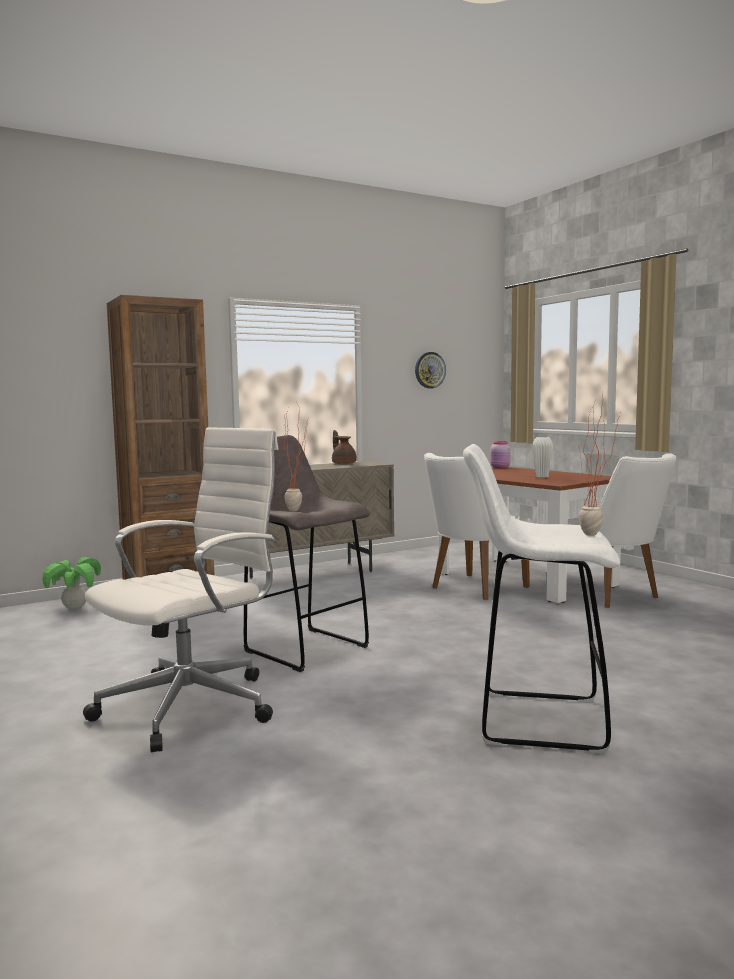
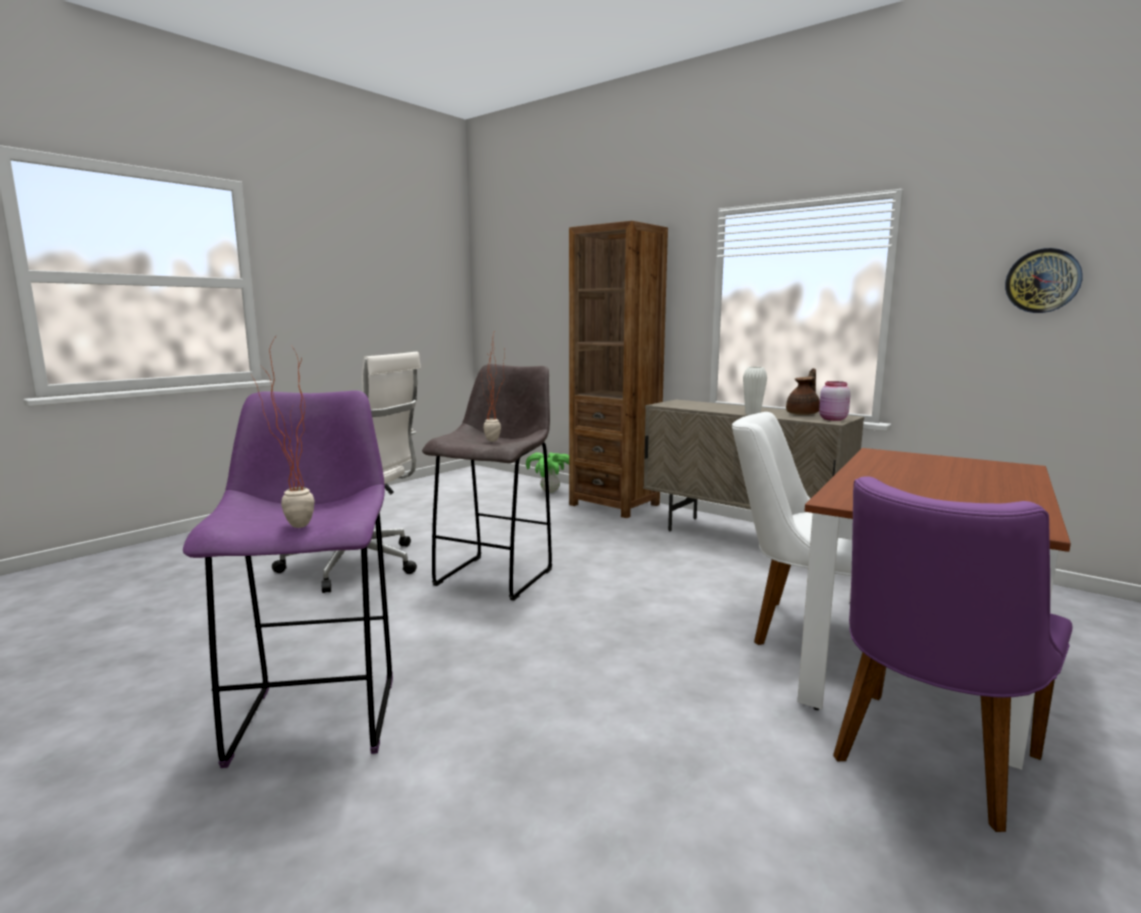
camera: 70 degrees right, 5 degrees up
white stool [463,444,620,754] -> purple stool [183,390,393,768]
pink jar [490,441,511,468] -> pink jar moved to [819,381,851,421]
white vase [532,437,553,477] -> white vase moved to [743,367,767,415]
white chair [568,453,676,608] -> purple chair [833,476,1073,832]

